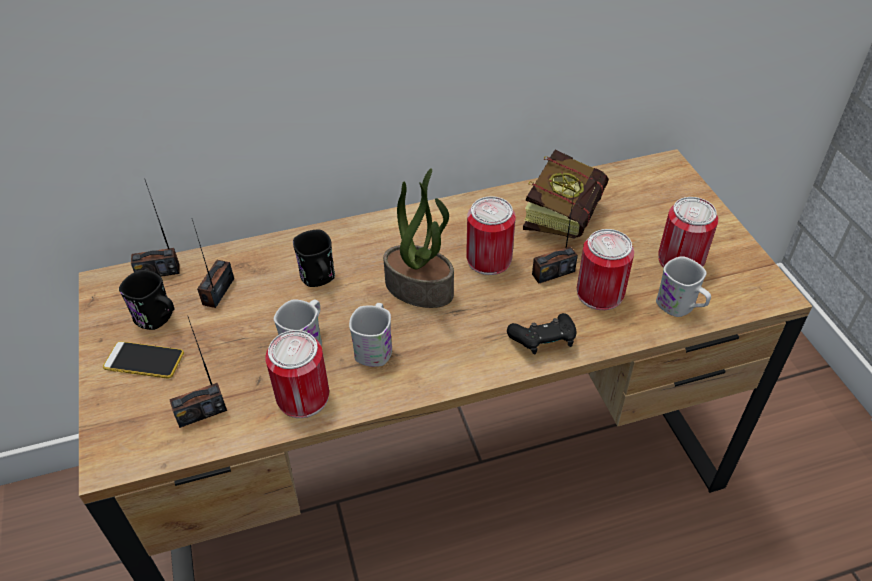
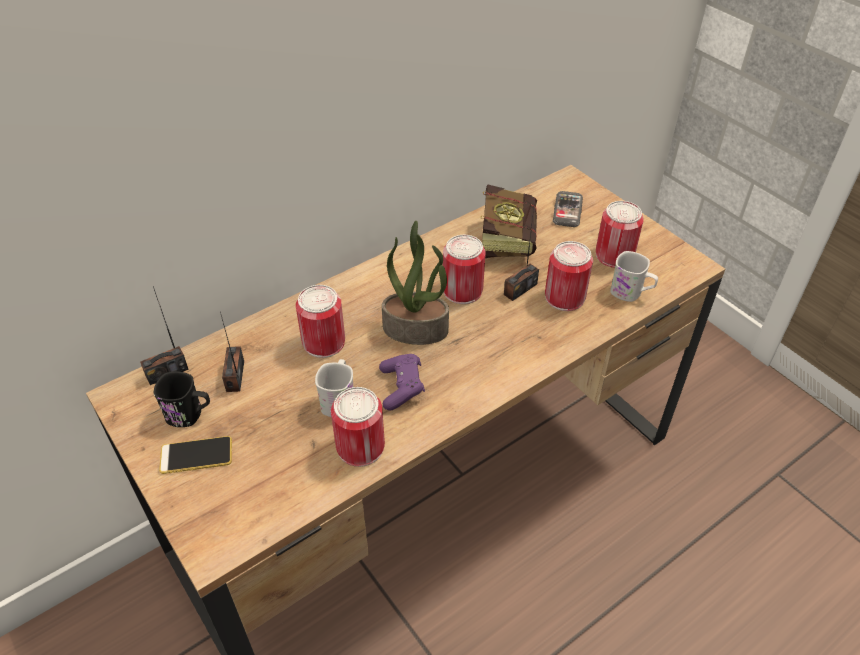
camera: 20 degrees left, 0 degrees up
radio [169,315,227,428] -> none
black mug [293,229,335,287] -> can [296,285,345,358]
white mug [349,303,392,367] -> purple game controller [379,354,425,410]
black game controller [507,313,576,354] -> none
none -> phone [553,191,583,227]

